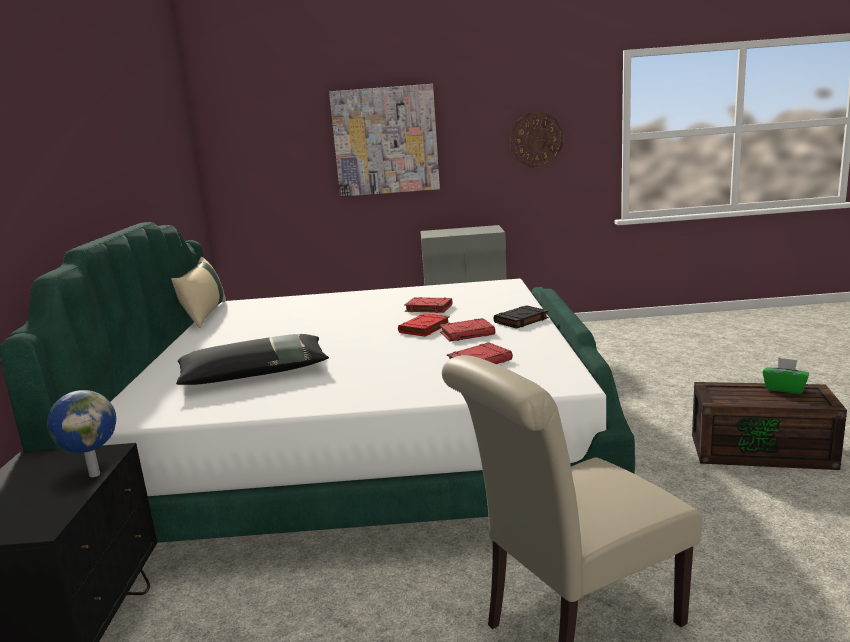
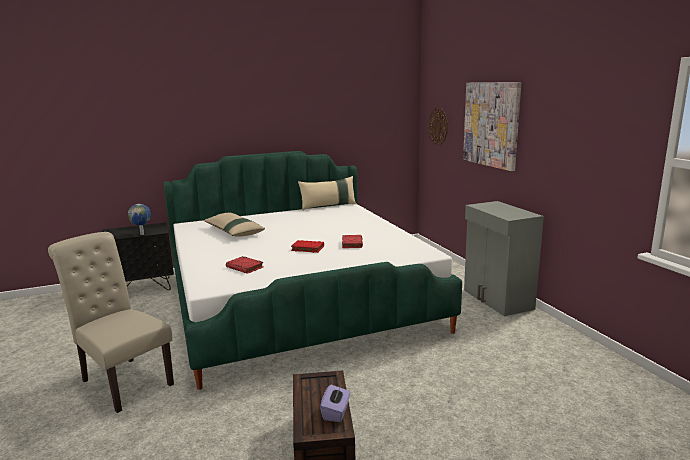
camera: 70 degrees right, 0 degrees up
black pillow [176,334,329,385] -> beige pillow [204,213,265,237]
red book [440,318,495,341] -> none
black book [493,305,549,329] -> none
wall clock [510,112,563,168] -> wall clock moved to [429,108,448,145]
green tissue box [762,357,809,394] -> purple tissue box [320,385,351,422]

